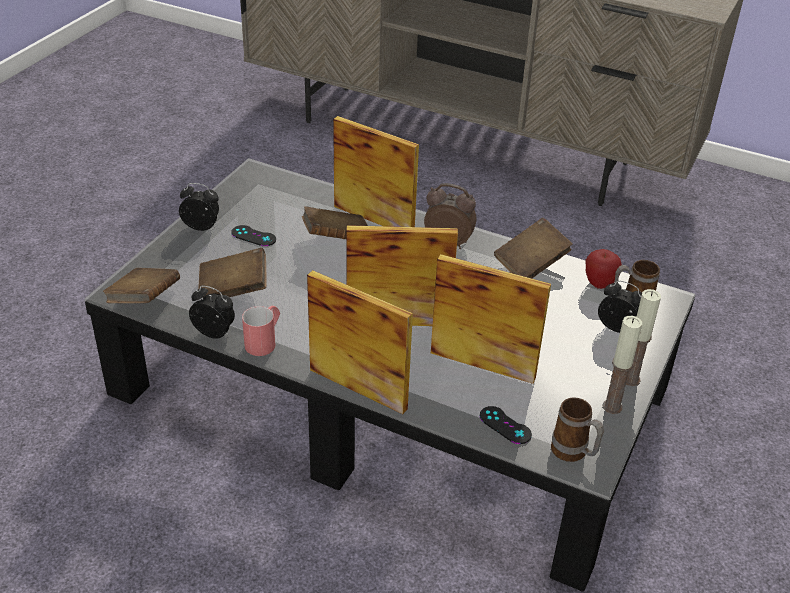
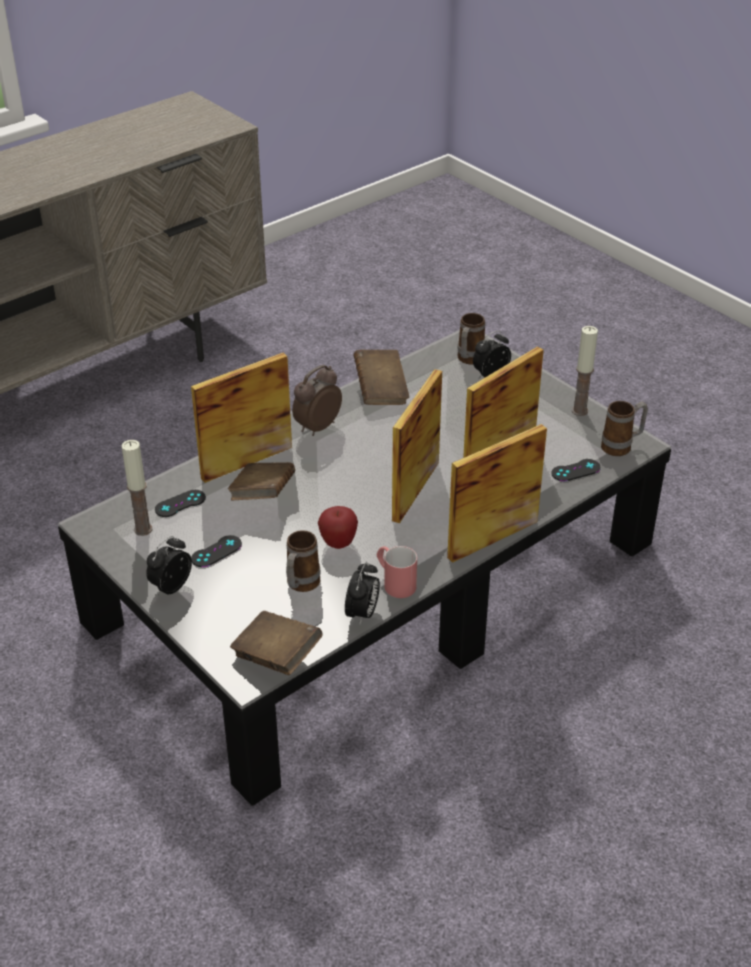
camera: 65 degrees left, 0 degrees up
alarm clock [189,286,235,339] -> alarm clock turned 150 degrees clockwise [345,562,380,624]
brown book [198,248,267,298] -> mug [286,530,321,592]
apple [585,249,622,289] -> apple moved to [318,506,358,549]
candle [626,289,661,386] -> candle moved to [121,440,152,536]
none -> black game controller [155,490,206,517]

